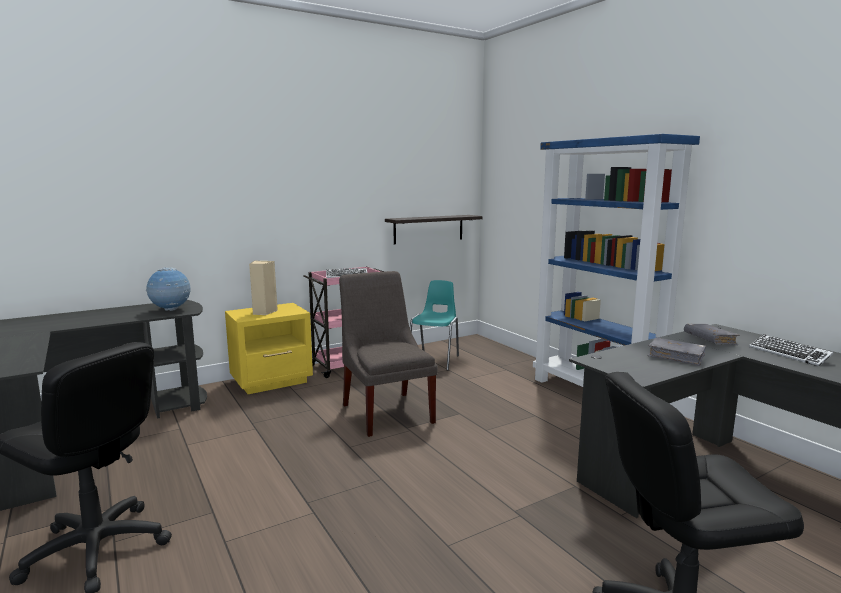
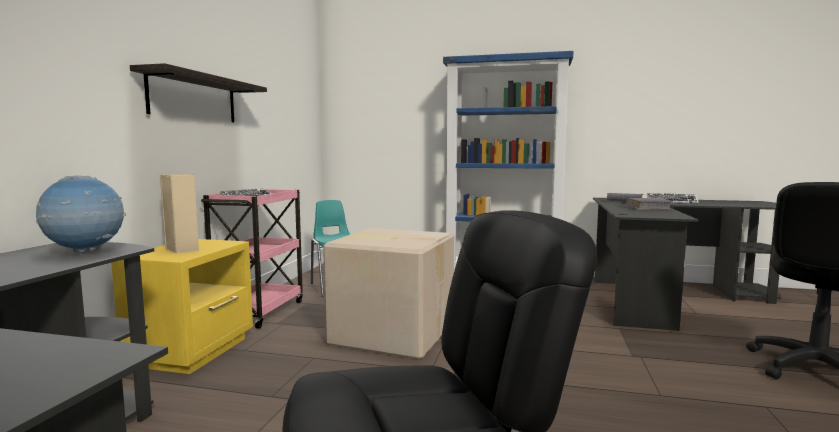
camera: 45 degrees left, 5 degrees down
grey chair [339,271,438,437] -> cardboard box [323,228,454,359]
shelf [385,215,483,244] -> shelf moved to [130,63,267,123]

